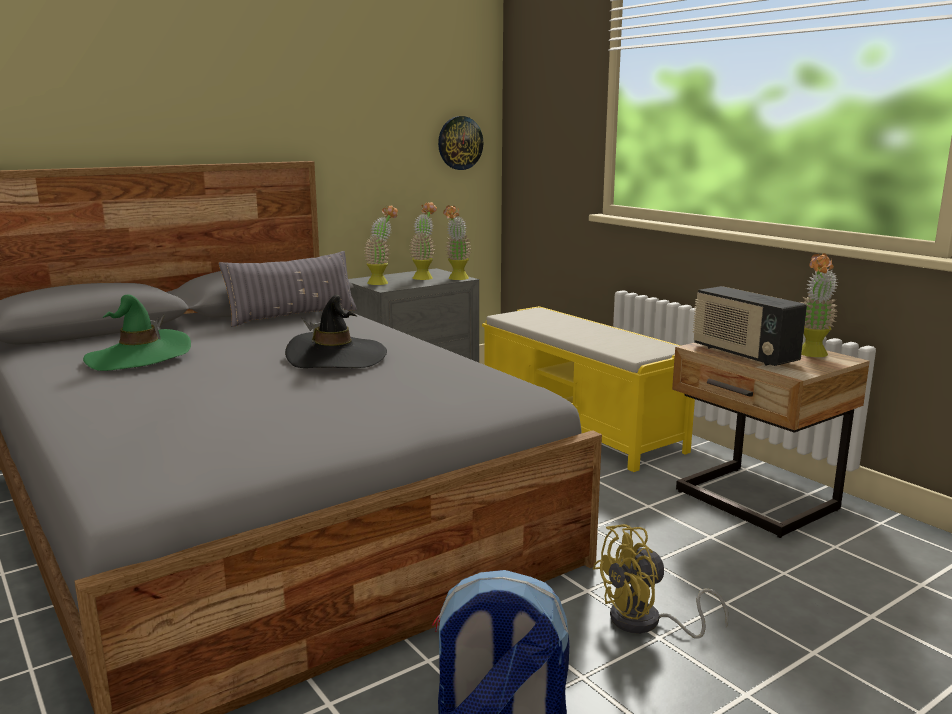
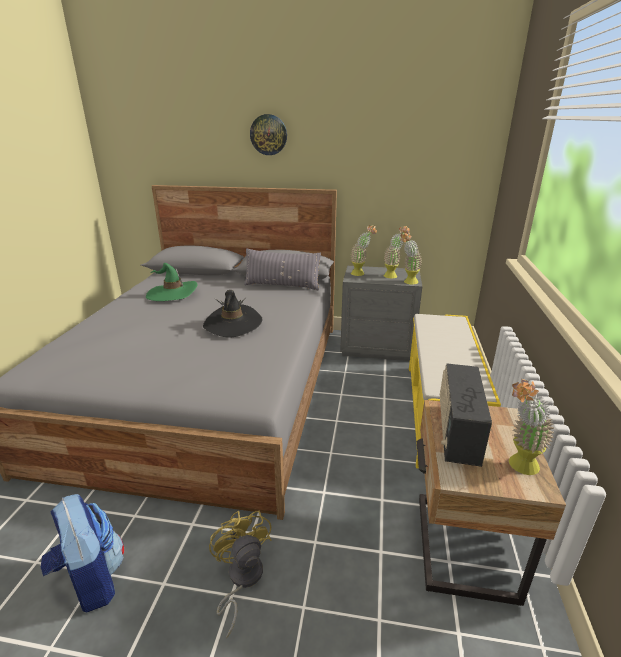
camera: 45 degrees right, 10 degrees up
wall clock [438,116,483,170] -> wall clock moved to [250,114,287,155]
yellow fan [592,524,728,639] -> yellow fan turned 45 degrees clockwise [209,511,271,638]

